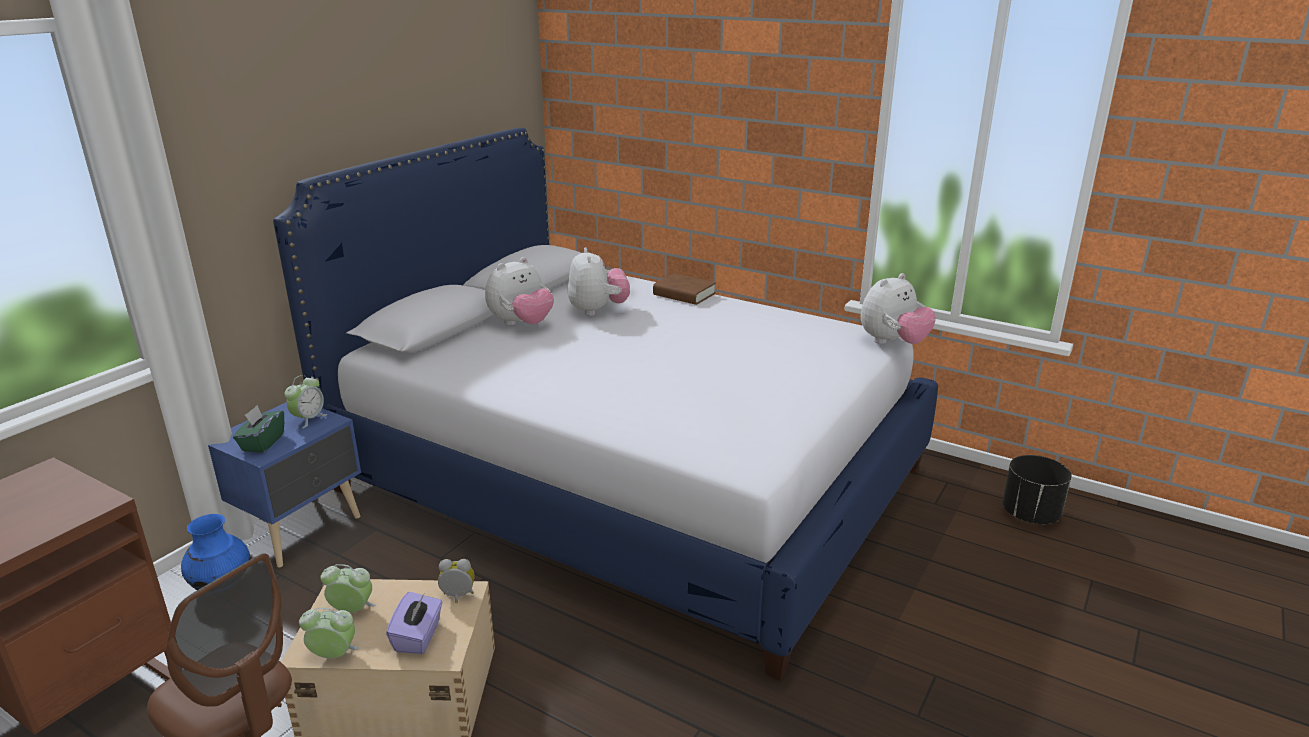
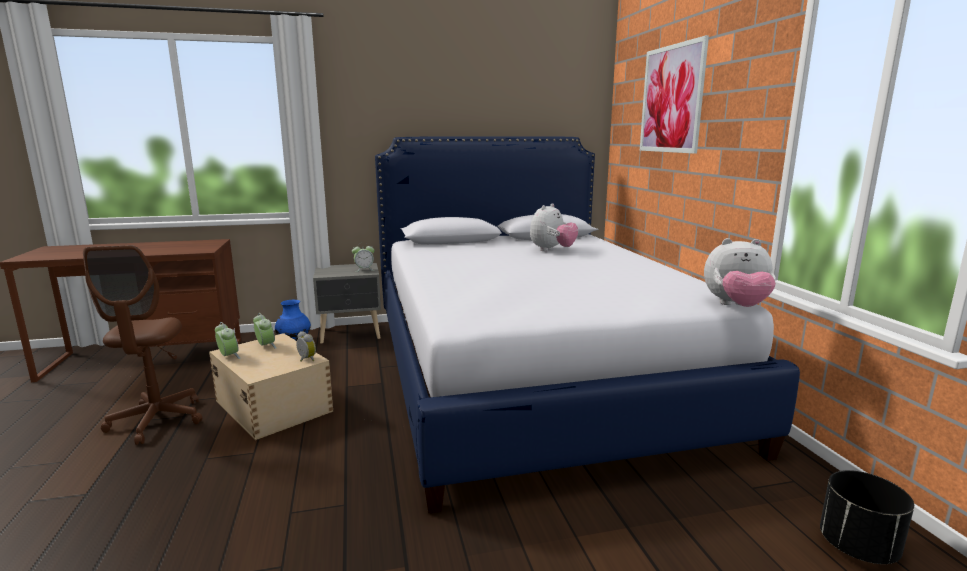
camera: 45 degrees right, 10 degrees down
blue nightstand [208,402,361,568] -> grey nightstand [313,263,381,344]
green tissue box [233,405,284,453] -> none
purple tissue box [386,591,443,654] -> none
plush toy [485,257,554,326] -> none
brown book [653,273,716,305] -> none
none -> picture [640,35,709,154]

